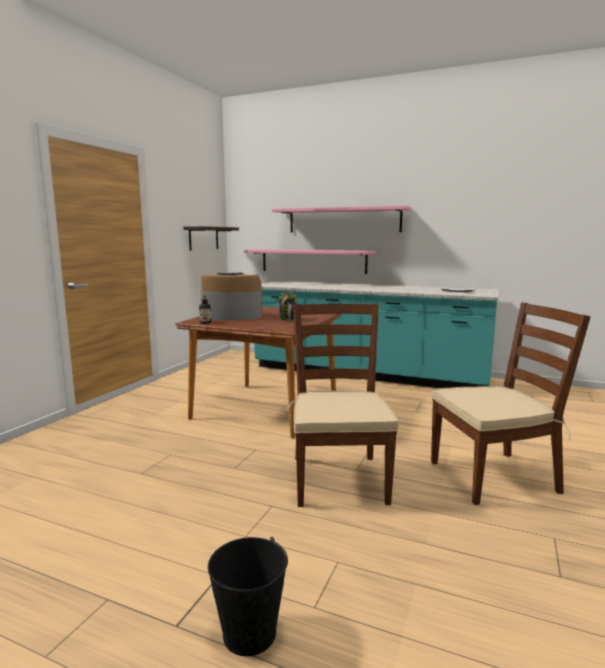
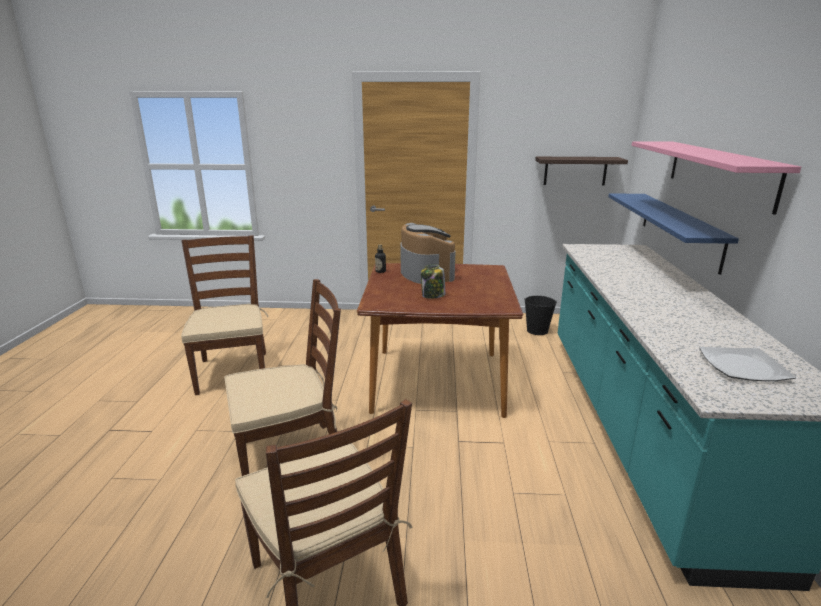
camera: 70 degrees right, 10 degrees up
black bucket [208,537,288,656] -> black bucket moved to [524,296,557,335]
pink shelf [244,249,376,274] -> blue shelf [608,193,739,275]
none -> brown chair [181,235,269,395]

